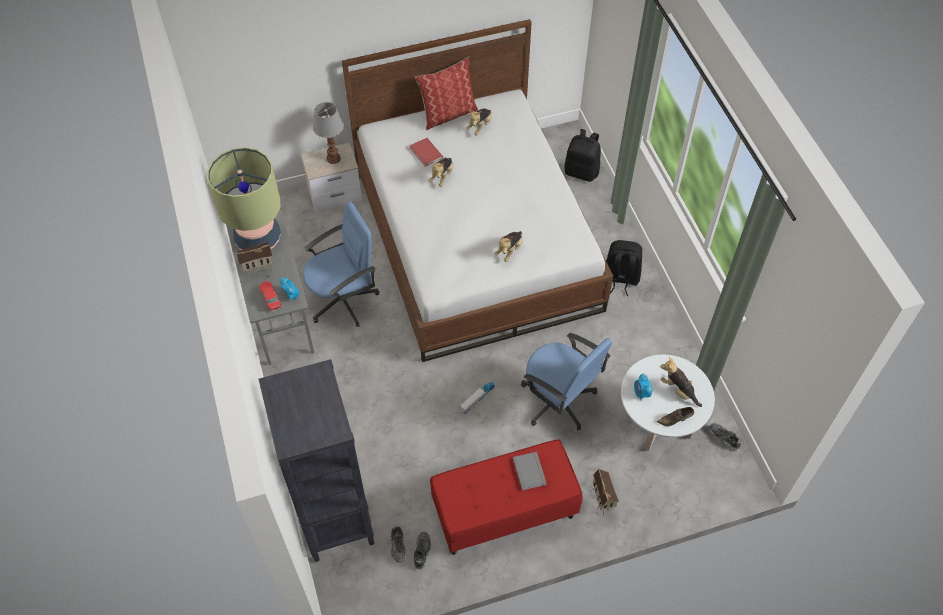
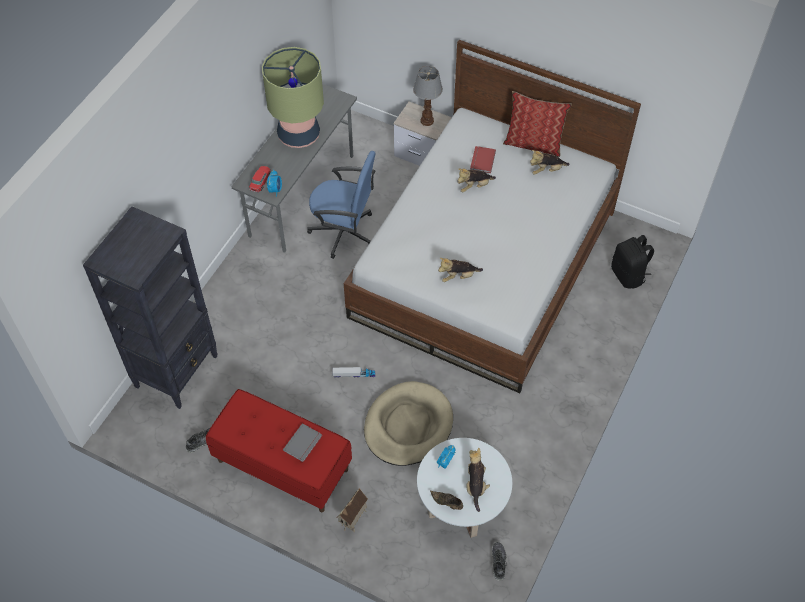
camera: 45 degrees right, 0 degrees up
toy house [236,242,273,284] -> none
shoe [390,526,406,563] -> none
blue office chair [521,333,612,431] -> beige dog bed [364,381,453,466]
black backpack [606,240,642,296] -> none

